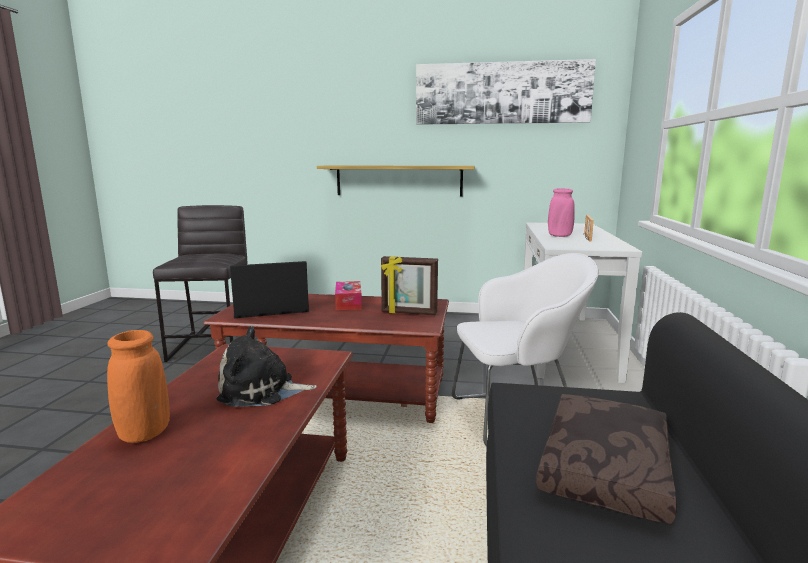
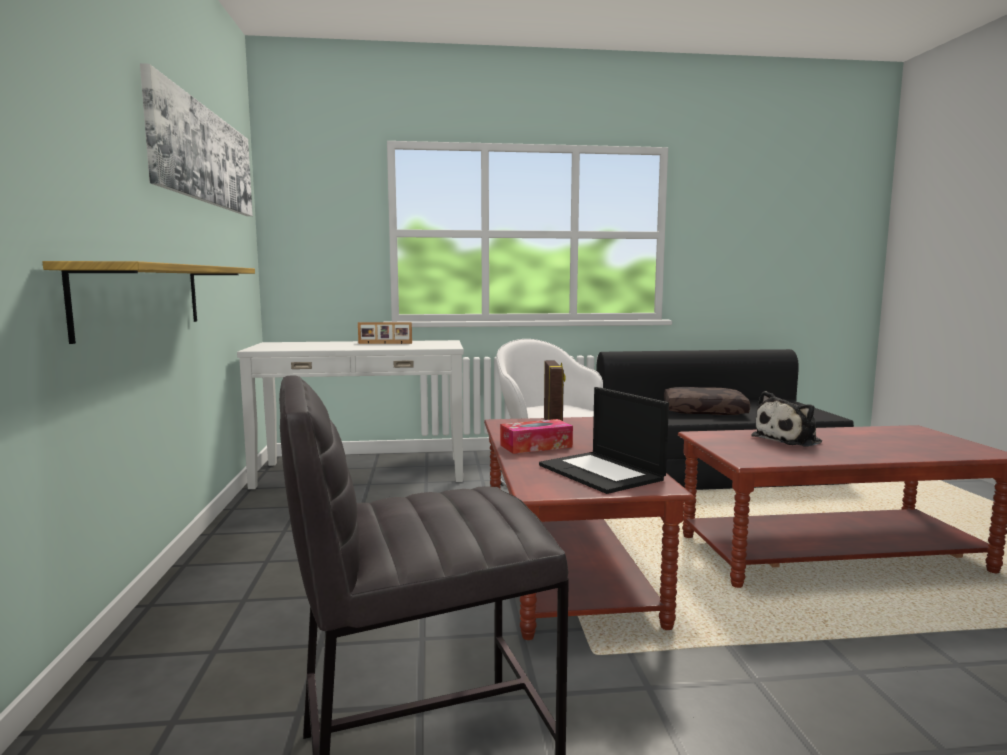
camera: 105 degrees left, 5 degrees down
orange vase [107,330,170,443] -> none
plush toy [217,326,317,407] -> plush toy turned 75 degrees clockwise [751,391,822,447]
pink vase [548,189,575,237] -> none

